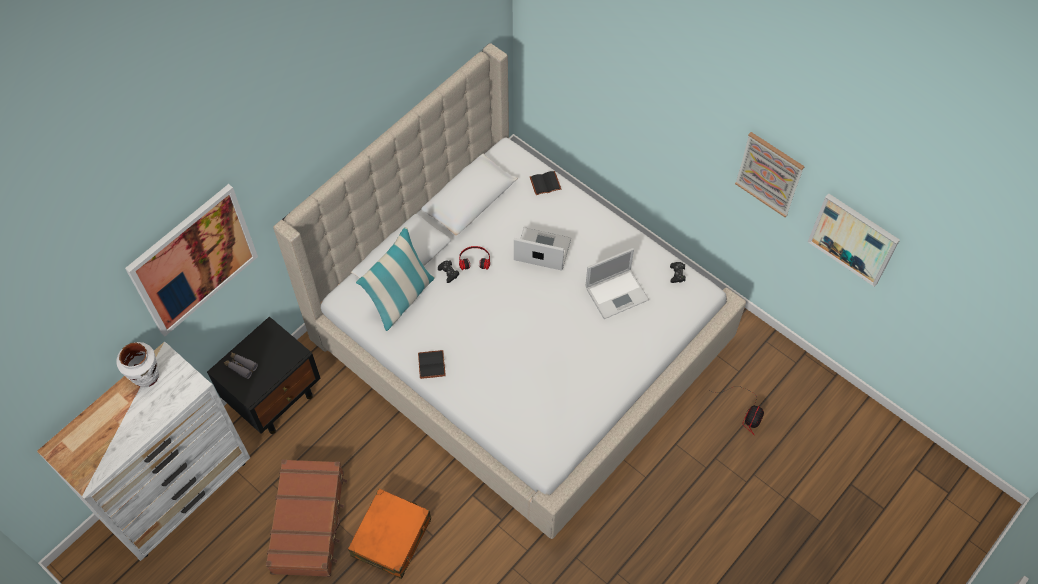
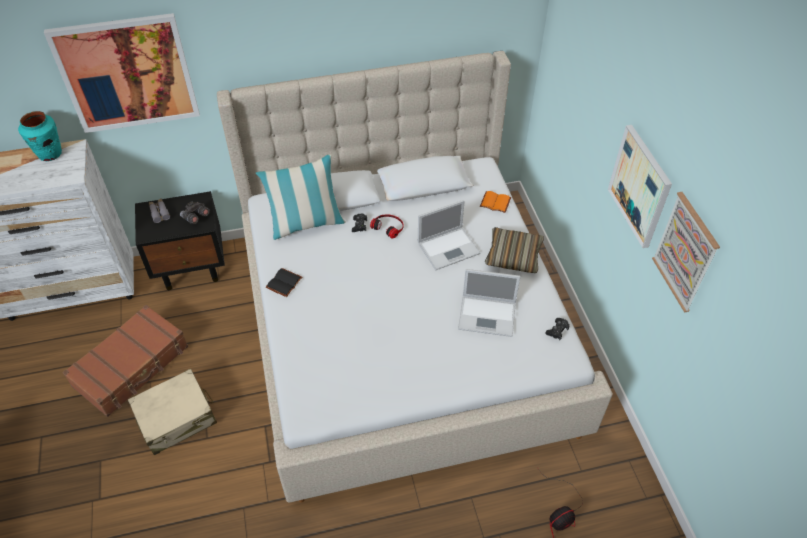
camera: 35 degrees right, 10 degrees down
white vase [116,342,159,387] -> turquoise vase [18,111,62,161]
orange suitcase [348,489,431,579] -> beige suitcase [128,369,217,455]
laptop [514,227,571,271] -> laptop turned 105 degrees clockwise [418,200,480,270]
black book [530,171,561,195] -> orange book [480,191,511,213]
picture [808,193,900,287] -> picture moved to [608,125,672,248]
none -> grey binoculars [180,201,210,224]
none -> pillow [485,227,544,273]

